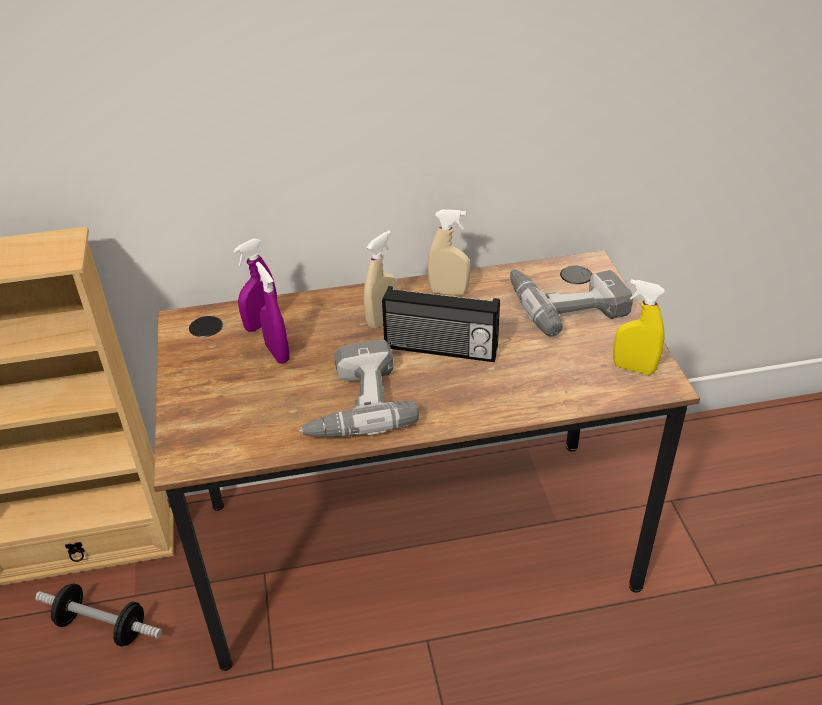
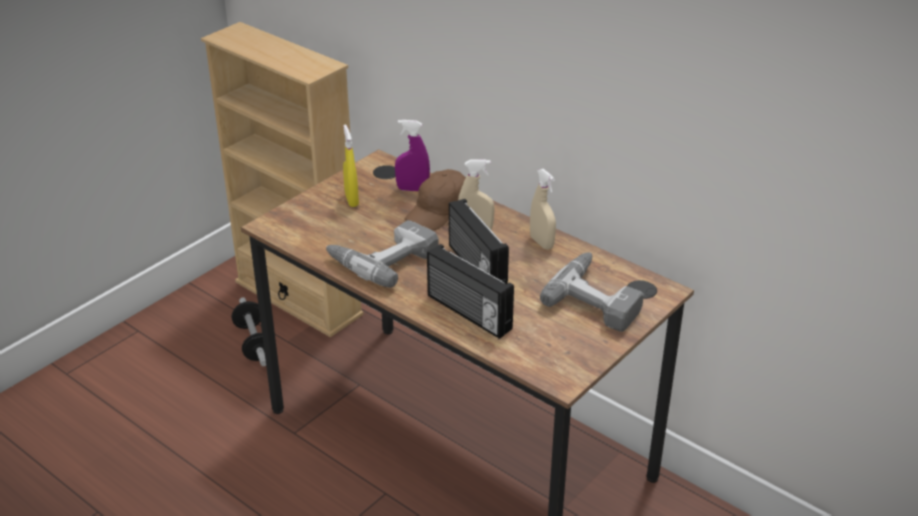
camera: 50 degrees right, 5 degrees down
purple spray bottle [256,262,290,364] -> none
yellow spray bottle [613,279,665,375] -> yellow spray bottle moved to [343,125,359,207]
none -> brown cap [404,169,466,231]
none -> radio [427,244,514,339]

